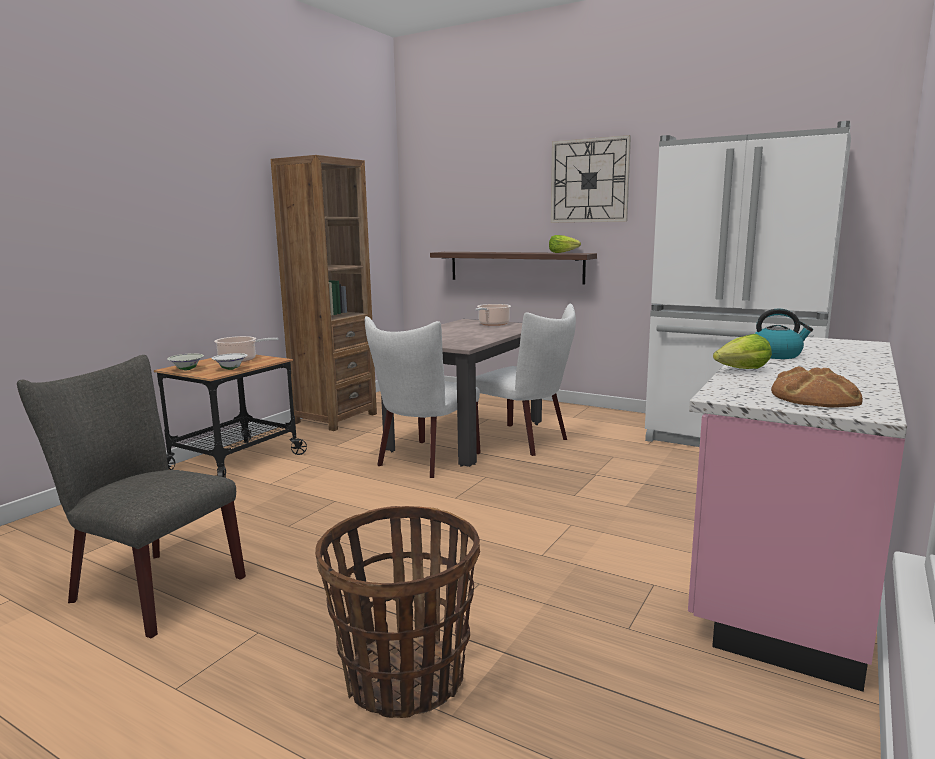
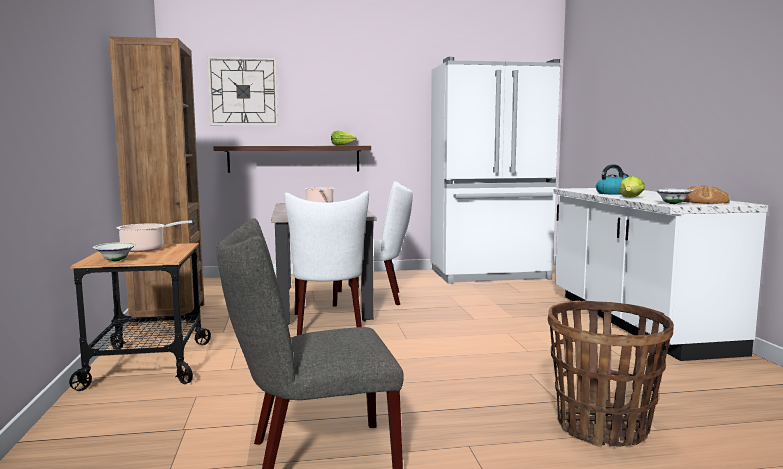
camera: 40 degrees left, 5 degrees down
white bowl [212,353,247,370] -> white bowl moved to [655,189,694,204]
wall clock [551,135,631,223] -> wall clock moved to [207,56,278,126]
pink counter [688,337,907,692] -> white counter [553,188,768,361]

